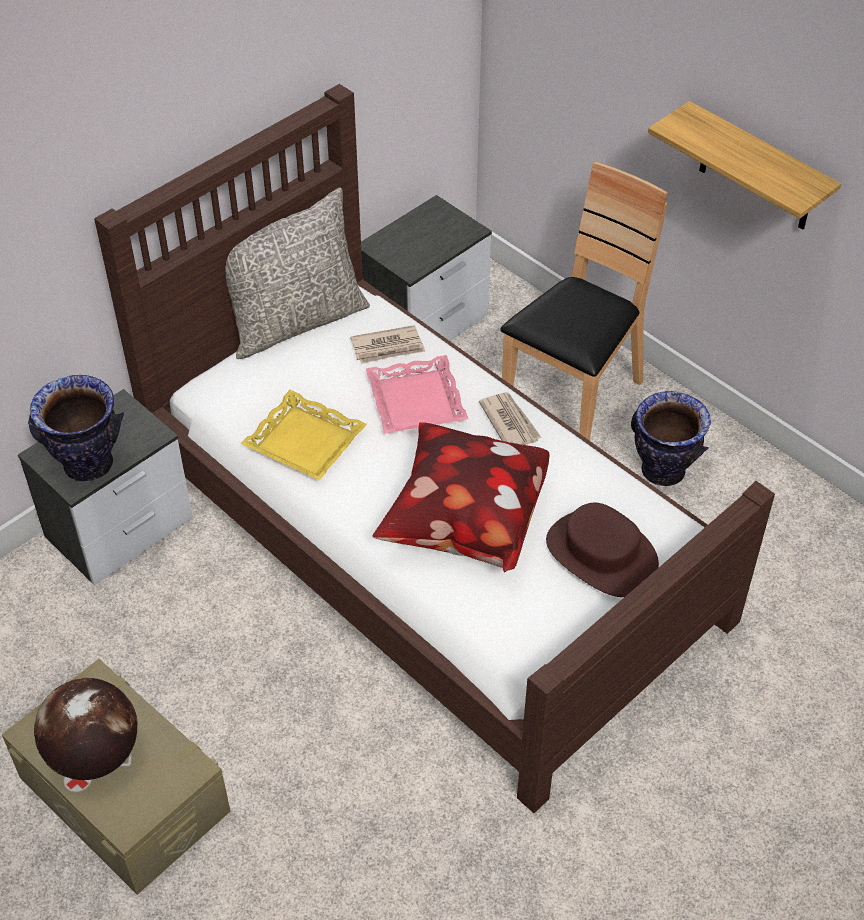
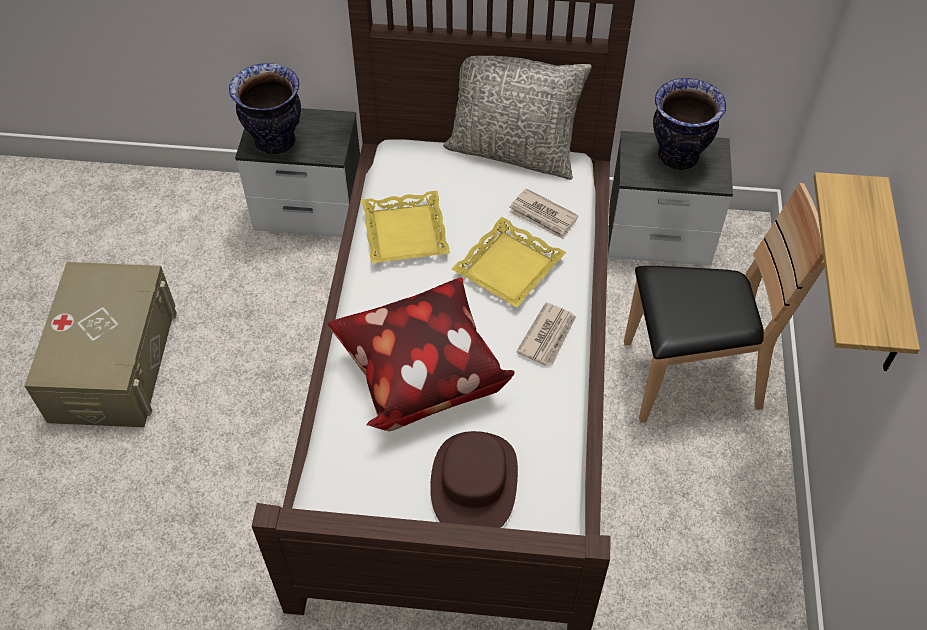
camera: 50 degrees right, 5 degrees up
globe [34,678,138,780] -> none
pink tray [366,355,468,434] -> yellow tray [452,217,566,308]
vase [631,391,711,486] -> vase moved to [653,78,726,170]

